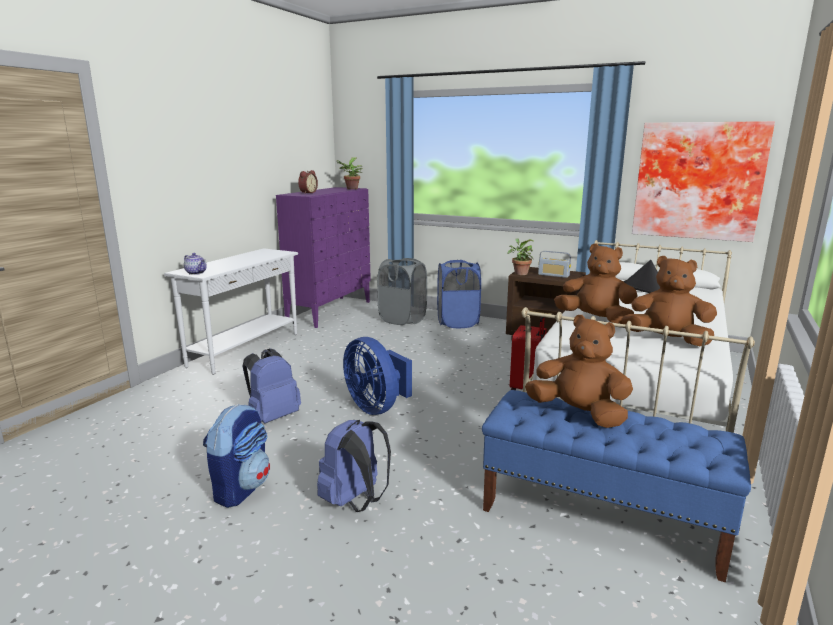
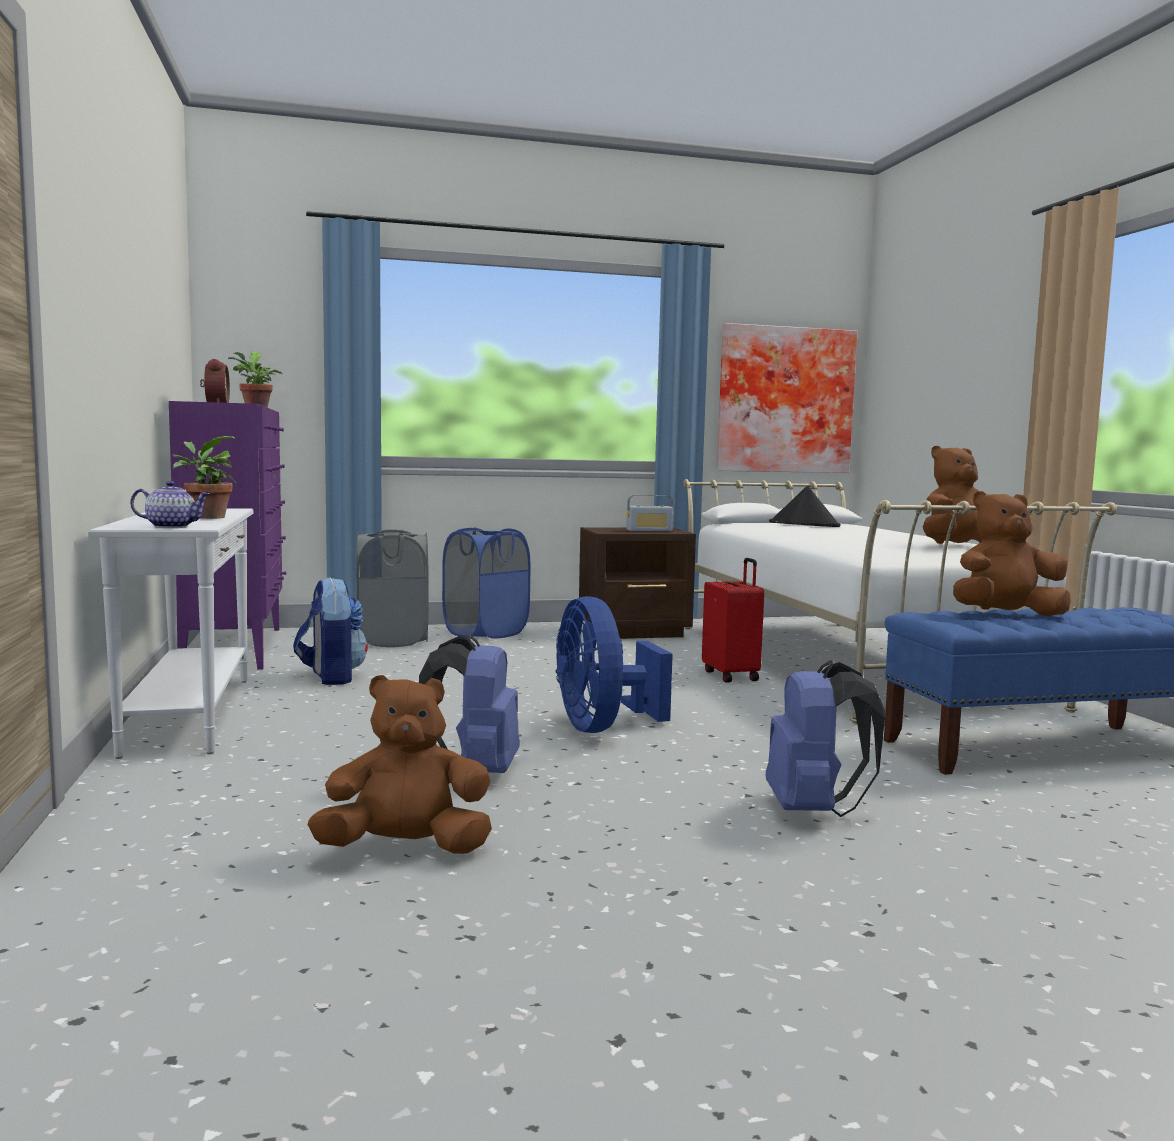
camera: 40 degrees left, 10 degrees down
backpack [203,404,270,508] -> backpack moved to [293,577,368,685]
blue fan [343,337,412,415] -> blue fan turned 60 degrees clockwise [556,596,673,733]
potted plant [507,238,534,275] -> potted plant moved to [173,436,236,519]
brown plush toy [554,243,638,324] -> brown plush toy moved to [308,675,492,854]

